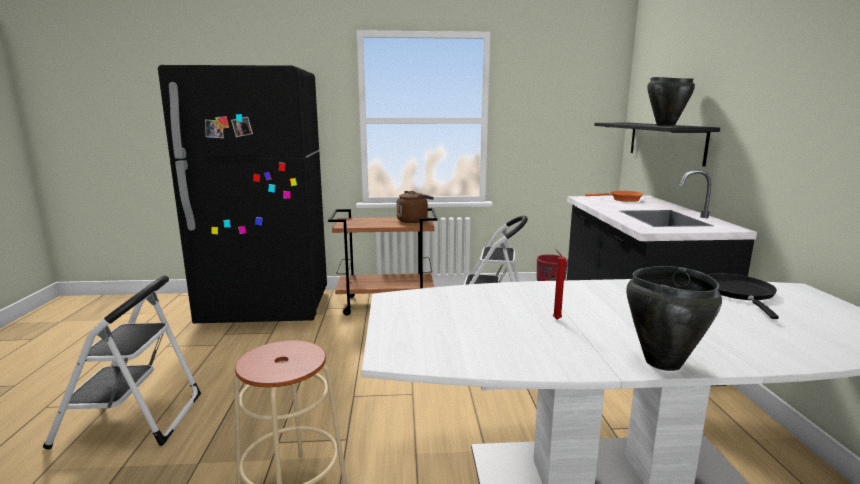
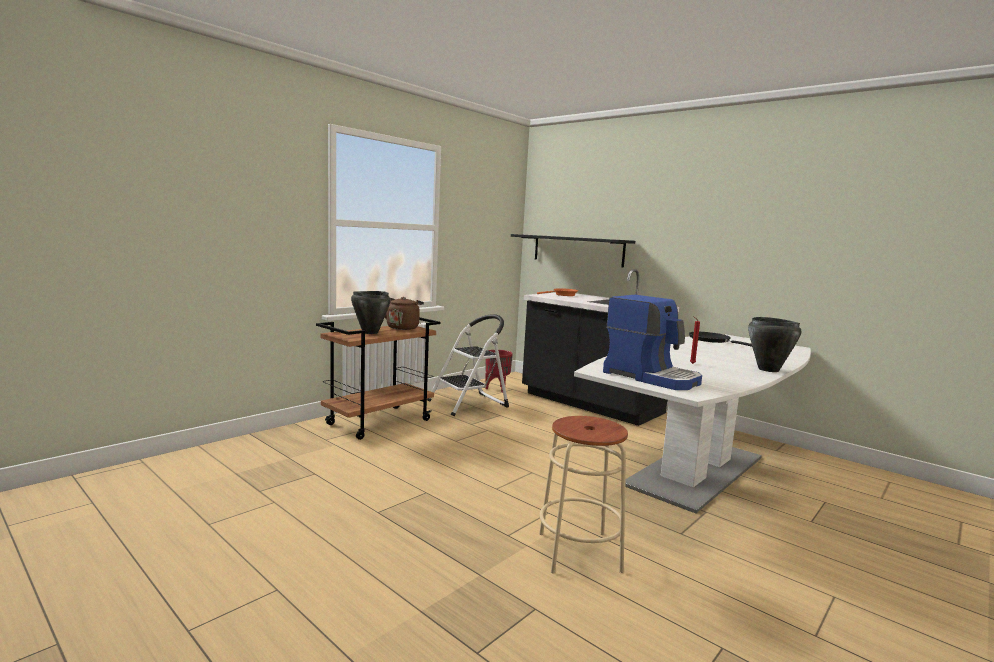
camera: 45 degrees left, 5 degrees down
step ladder [43,276,201,449] -> none
black fridge [158,65,327,323] -> none
black cooking pot [647,77,695,126] -> black cooking pot moved to [351,291,391,334]
none -> coffee machine [603,295,702,390]

